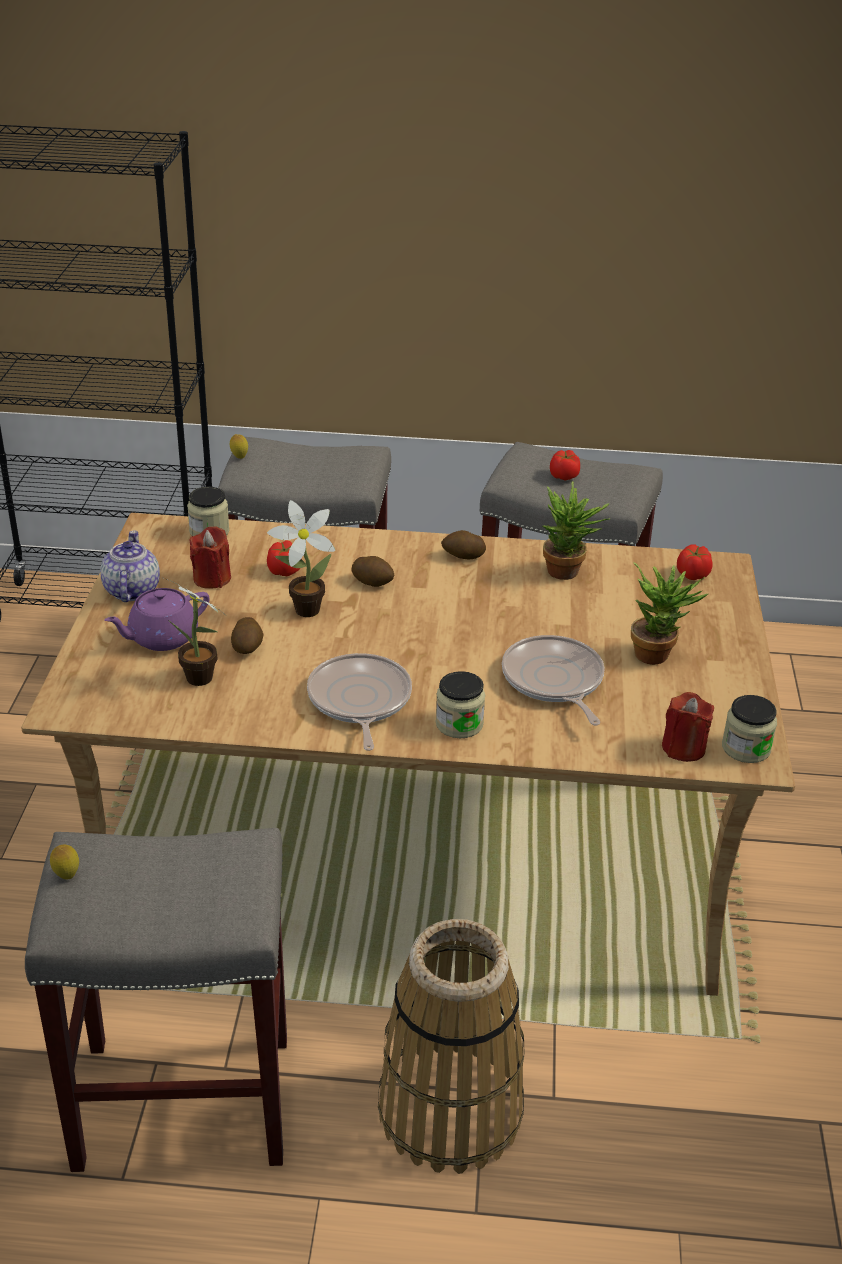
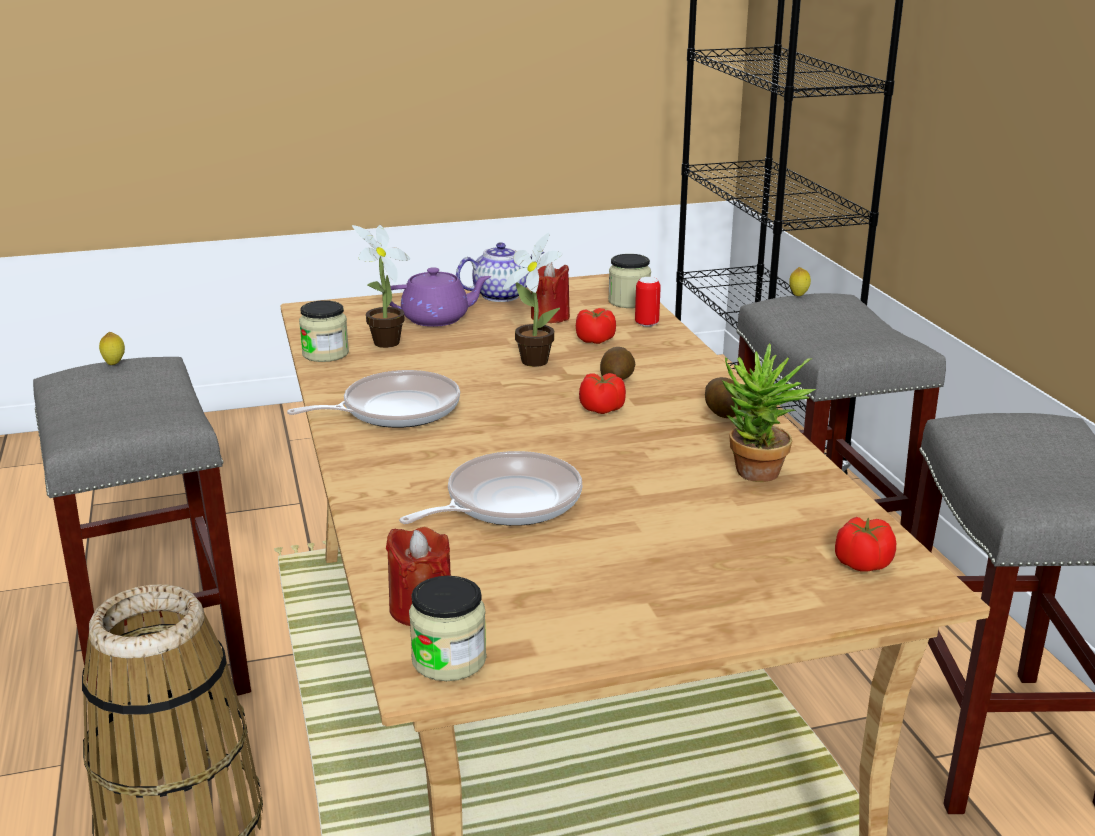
camera: 70 degrees right, 10 degrees down
purple teapot [104,588,210,651] -> purple teapot turned 135 degrees clockwise [390,267,492,327]
potato [231,617,264,654] -> none
jar [436,671,485,738] -> jar moved to [299,300,349,362]
tomato [550,450,580,481] -> tomato moved to [579,373,626,414]
potted plant [631,562,708,665] -> none
none -> can [635,277,661,327]

